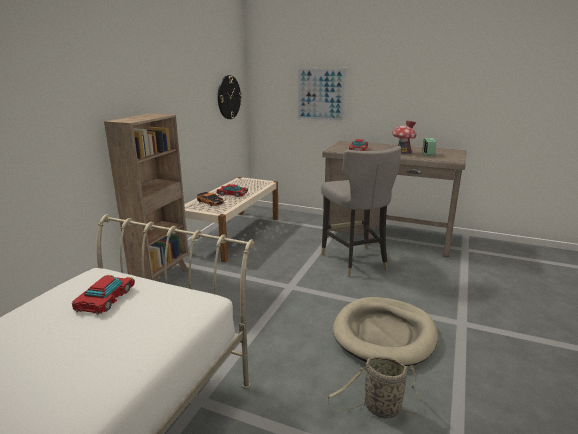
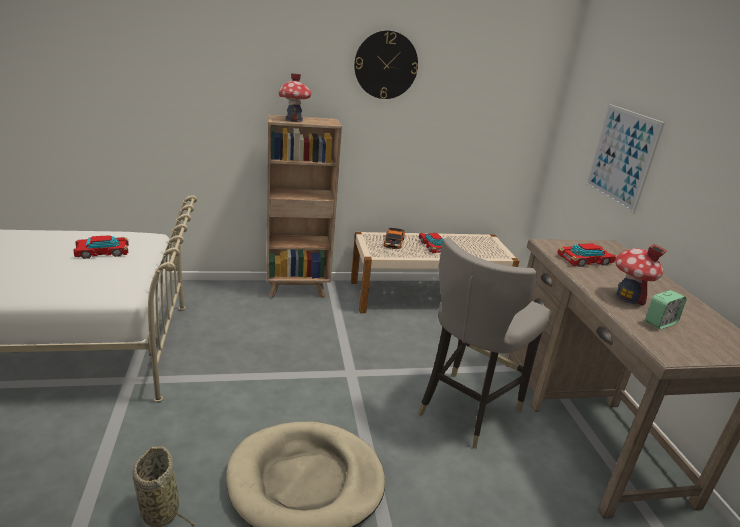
camera: 55 degrees right, 5 degrees up
wall clock [218,75,242,119] -> wall clock moved to [354,30,418,99]
none -> toy house [279,73,312,122]

